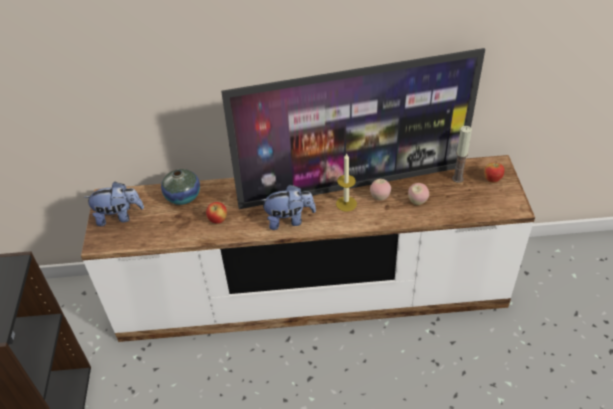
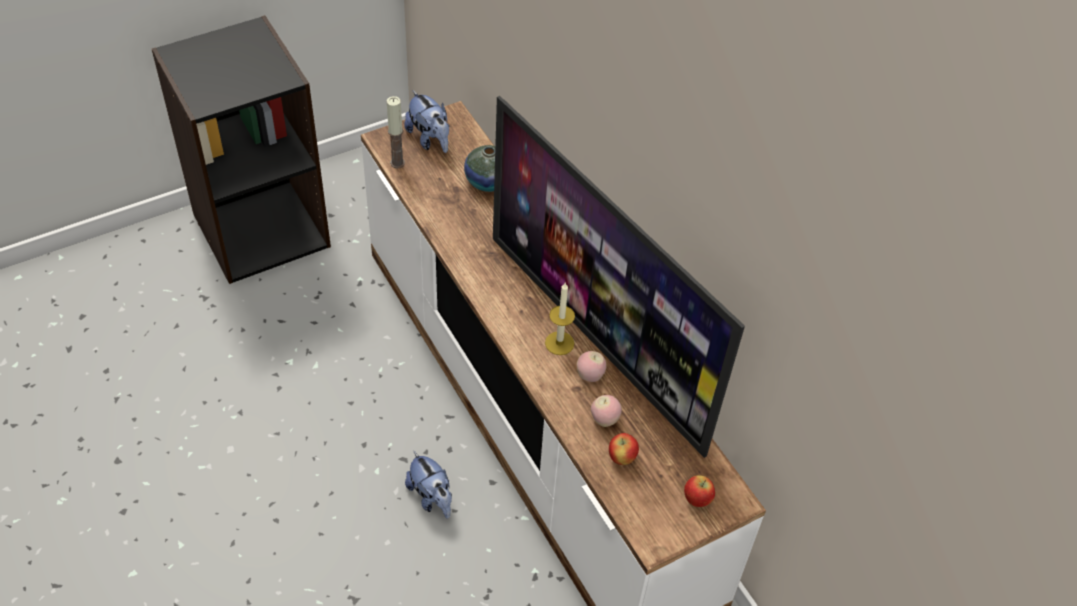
camera: 60 degrees right, 5 degrees up
apple [206,202,227,224] -> apple moved to [609,433,639,465]
plush toy [260,184,316,230] -> plush toy moved to [405,451,452,519]
candle [452,126,472,183] -> candle moved to [387,96,405,169]

